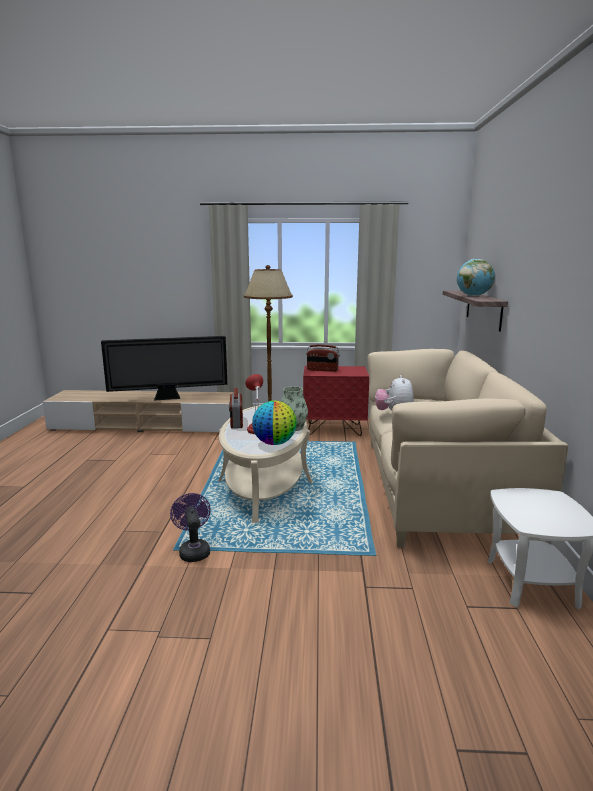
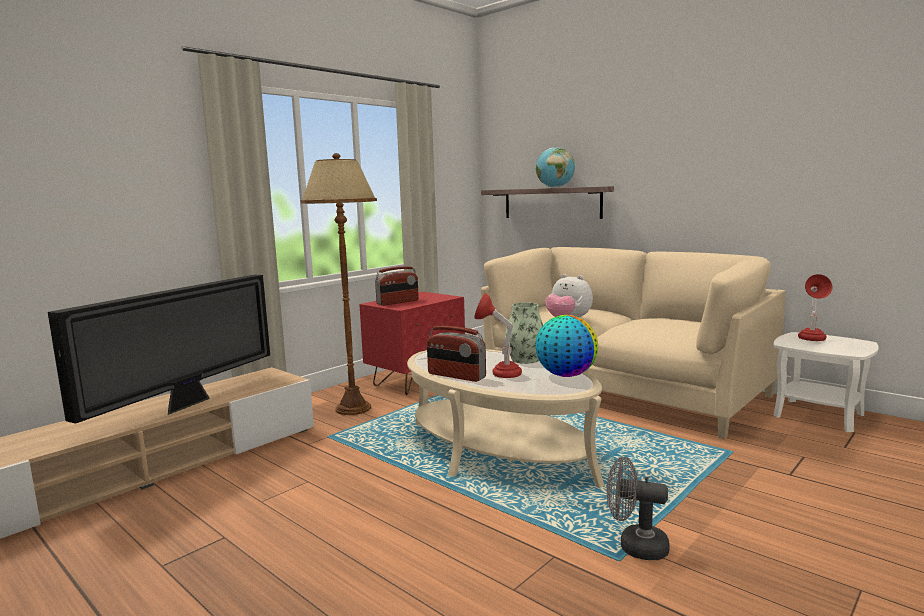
camera: 50 degrees left, 5 degrees down
purple fan [170,493,211,562] -> grey fan [607,457,670,560]
none -> red table lamp [798,274,832,341]

